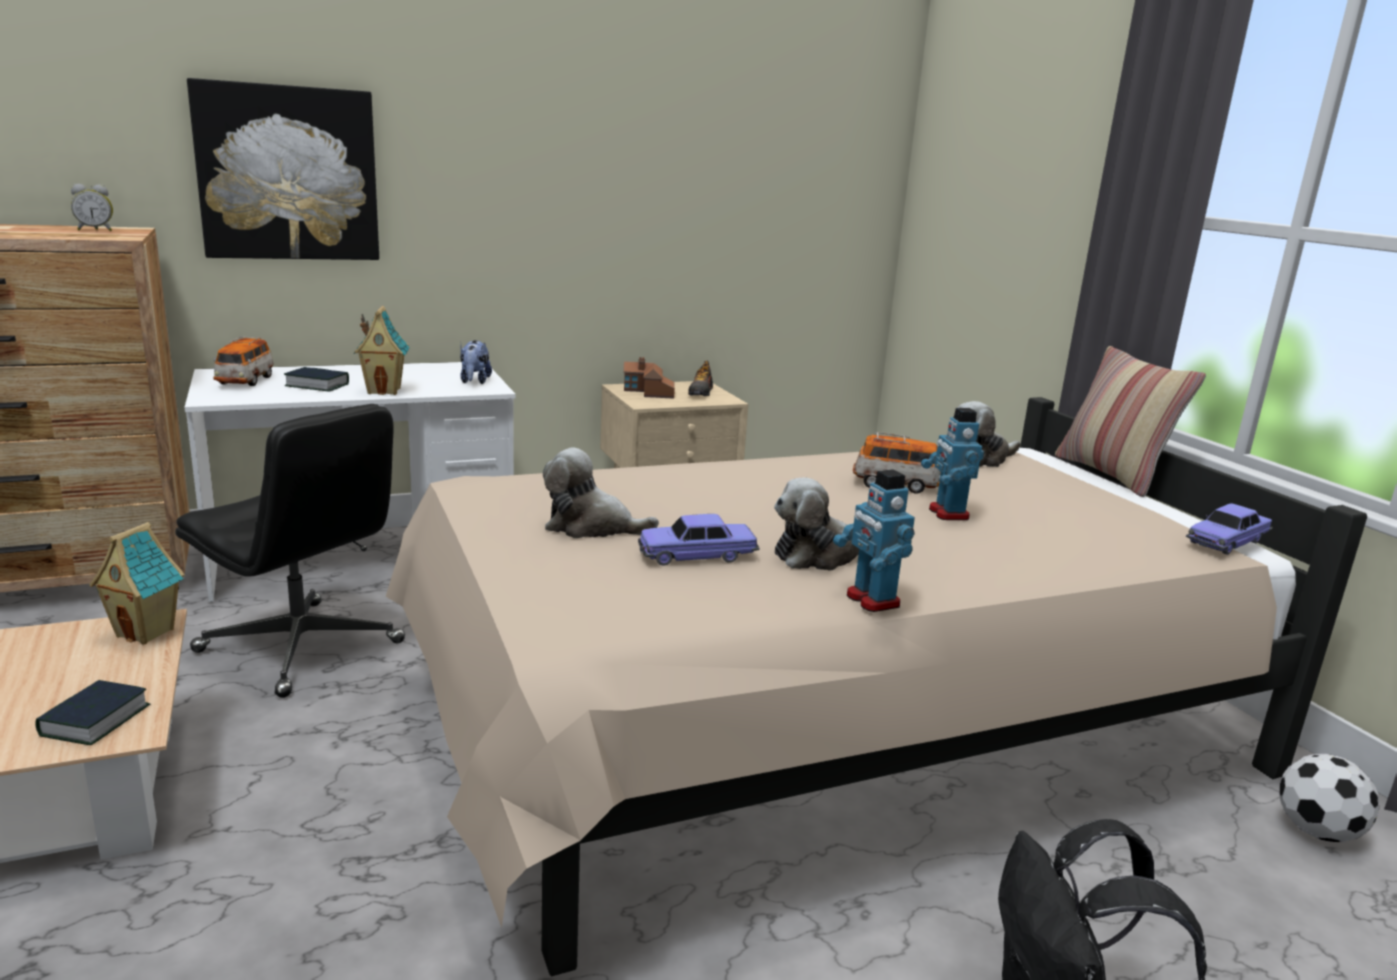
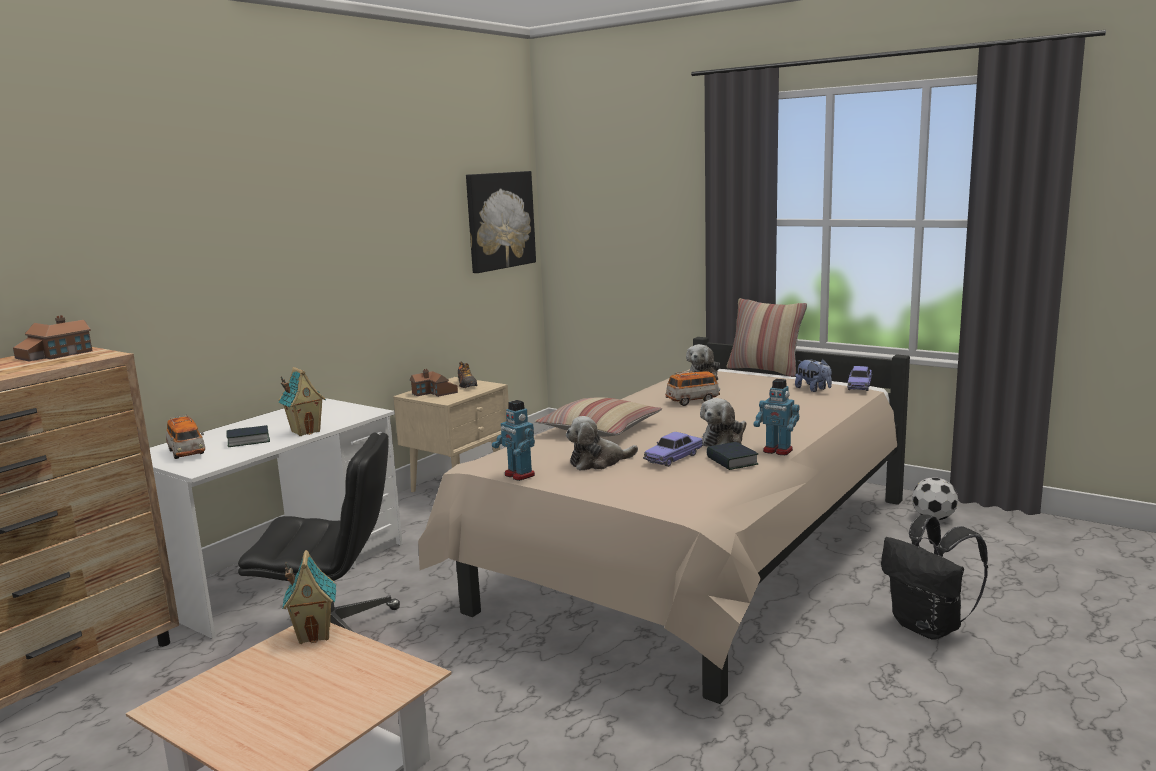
camera: 30 degrees left, 5 degrees down
book [35,680,150,745] -> book moved to [707,442,759,470]
alarm clock [71,184,113,231] -> toy house [13,315,93,362]
picture [187,78,379,260] -> picture moved to [466,171,536,273]
plush toy [460,340,492,384] -> plush toy moved to [795,359,832,392]
toy robot [921,408,984,520] -> toy robot moved to [492,400,535,481]
none -> pillow [535,397,662,437]

